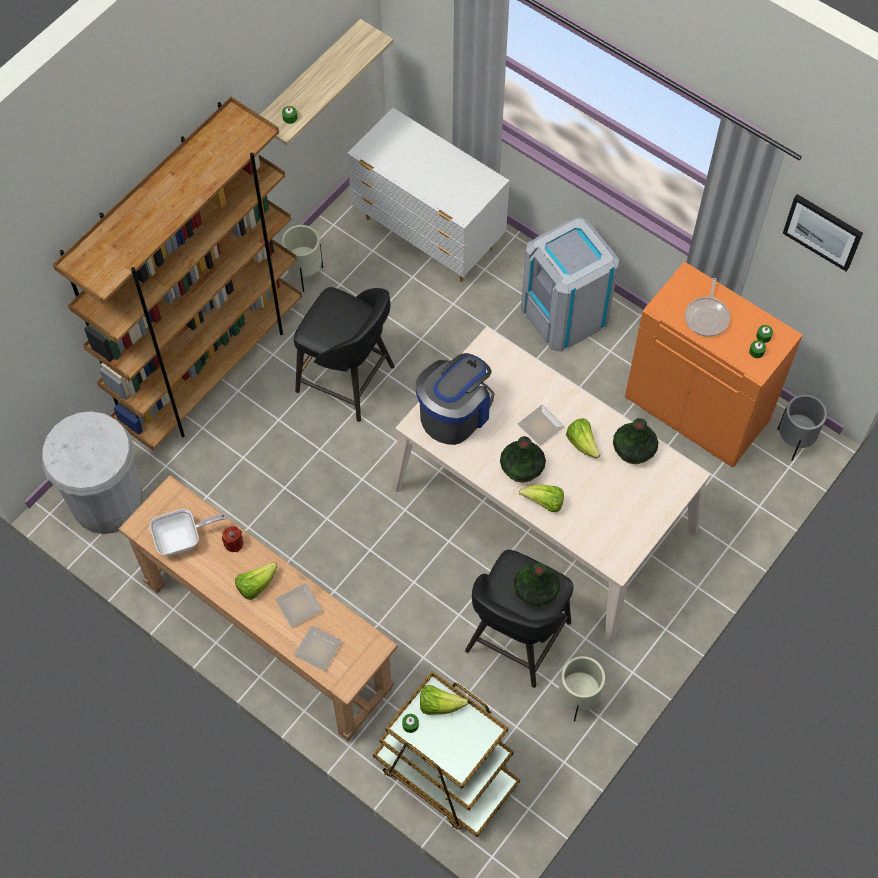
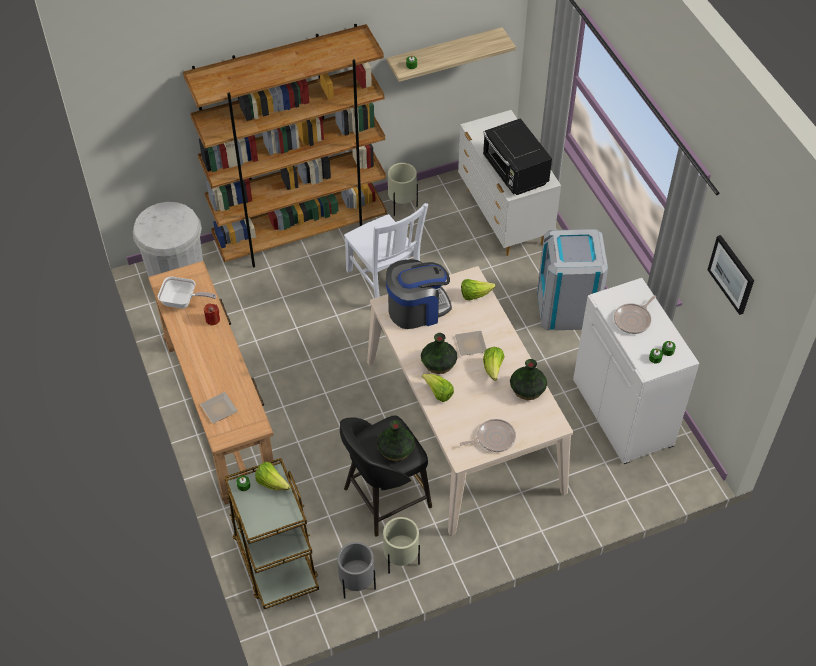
camera: 30 degrees right, 10 degrees down
lettuce [235,562,277,600] -> lettuce moved to [461,279,496,300]
plate [275,583,323,628] -> none
black stool [294,287,395,422] -> white chair [344,203,428,298]
orange cabinet [625,261,803,468] -> white cabinet [573,278,699,464]
grey planter [777,394,827,461] -> grey planter moved to [337,542,376,599]
none -> frying pan [460,419,516,452]
none -> black microwave [483,118,552,195]

